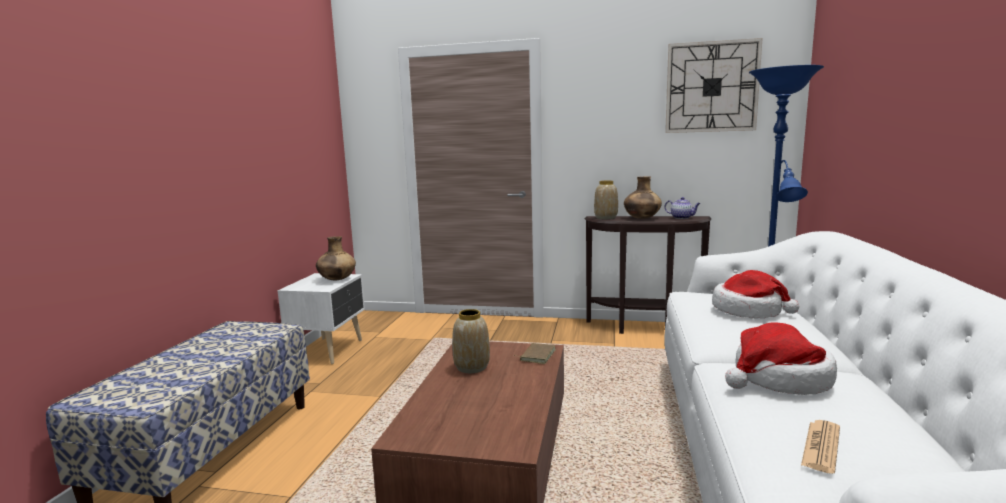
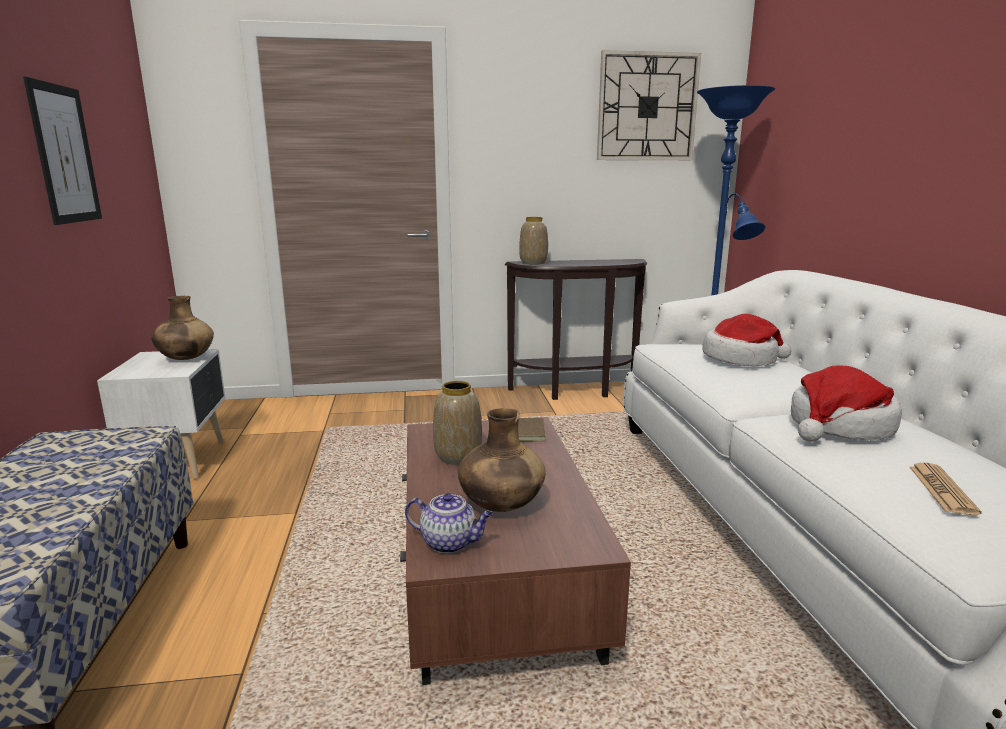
camera: 20 degrees left, 5 degrees up
brown vase [624,176,662,219] -> brown vase moved to [458,408,546,512]
teapot [665,197,701,219] -> teapot moved to [405,493,493,553]
none -> picture [23,77,102,225]

